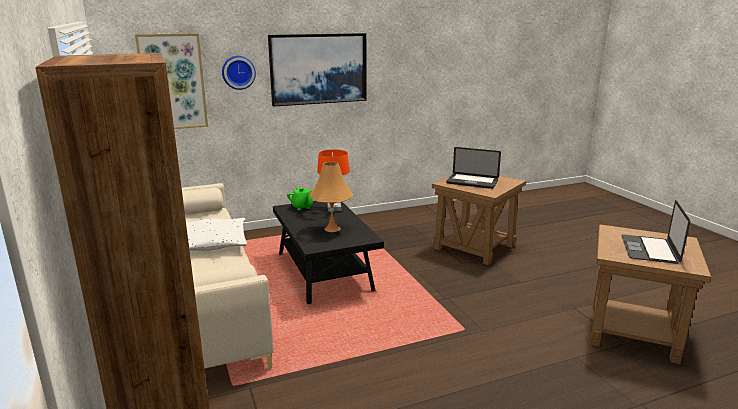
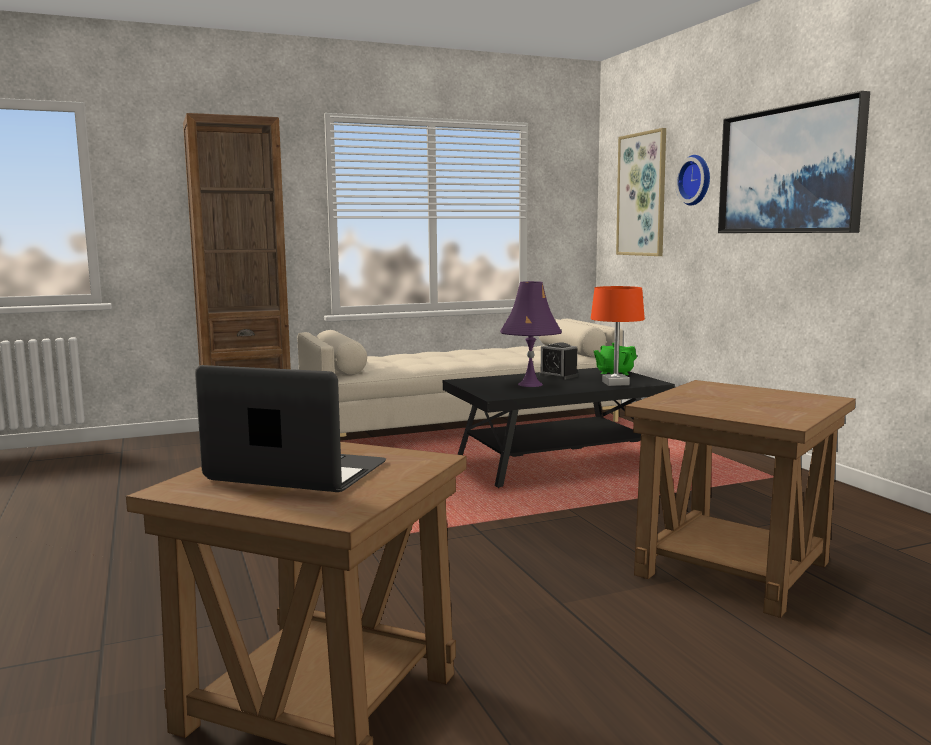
camera: 90 degrees right, 10 degrees down
white pillow [186,218,247,251] -> none
orange table lamp [309,162,354,232] -> purple table lamp [500,281,562,387]
laptop [446,147,501,189] -> none
none -> alarm clock [539,342,578,379]

